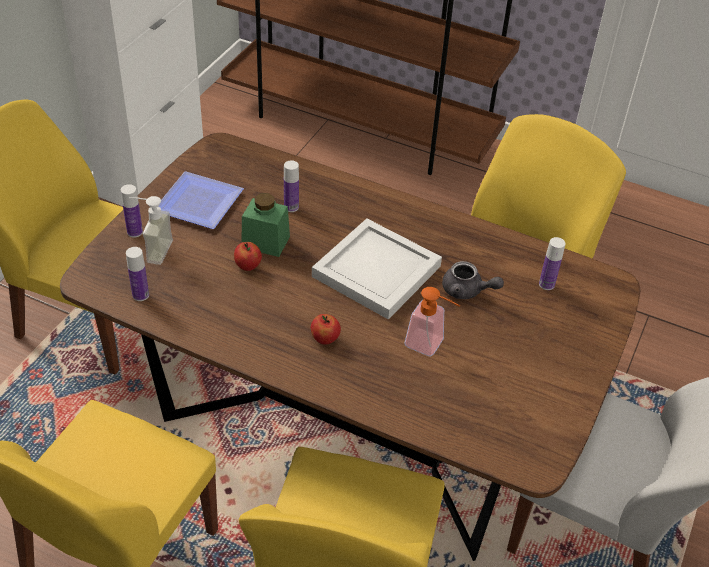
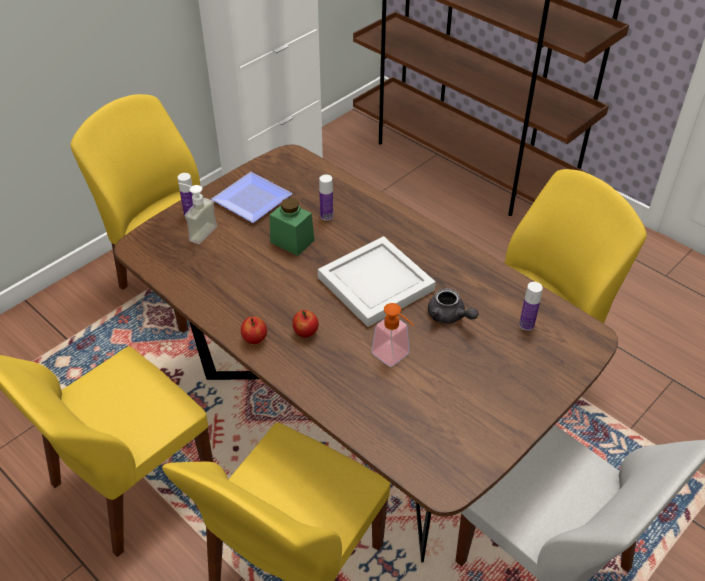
camera: 20 degrees right, 0 degrees up
bottle [126,247,149,301] -> none
apple [234,242,262,271] -> apple moved to [241,316,267,344]

